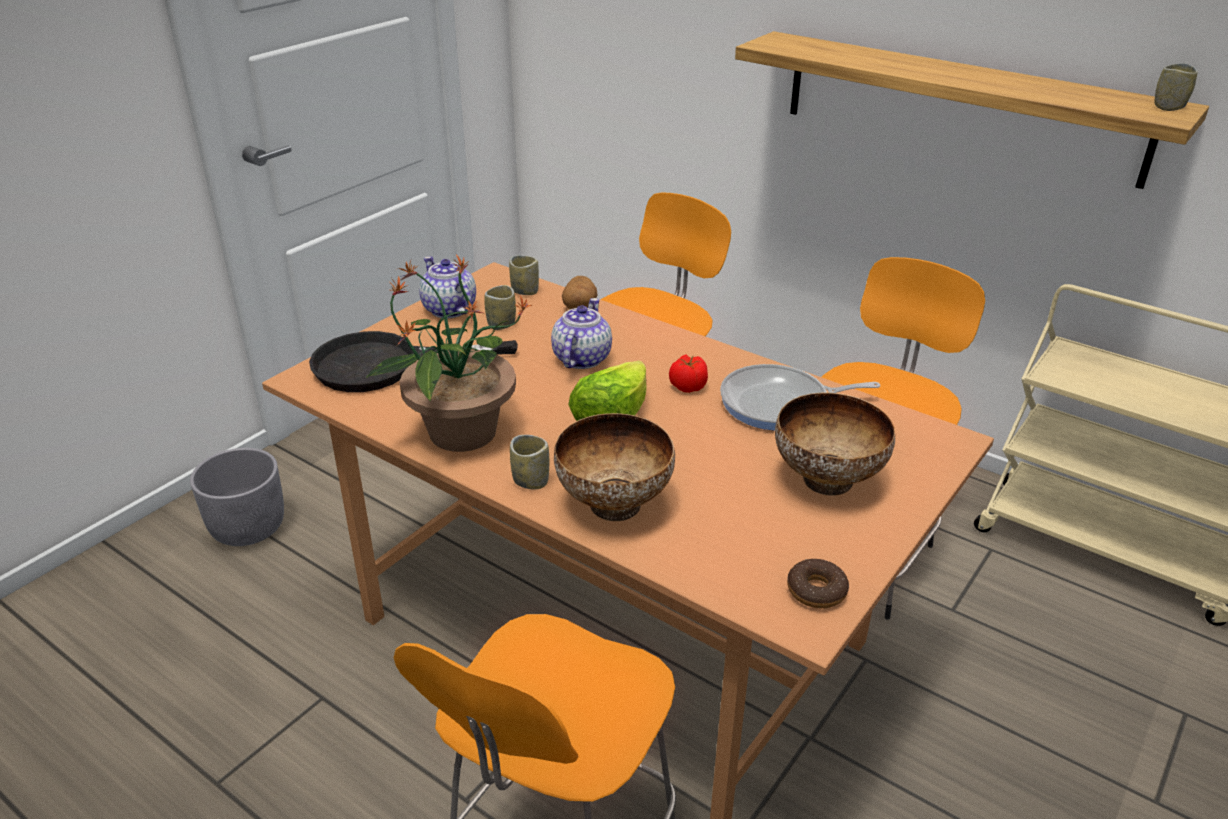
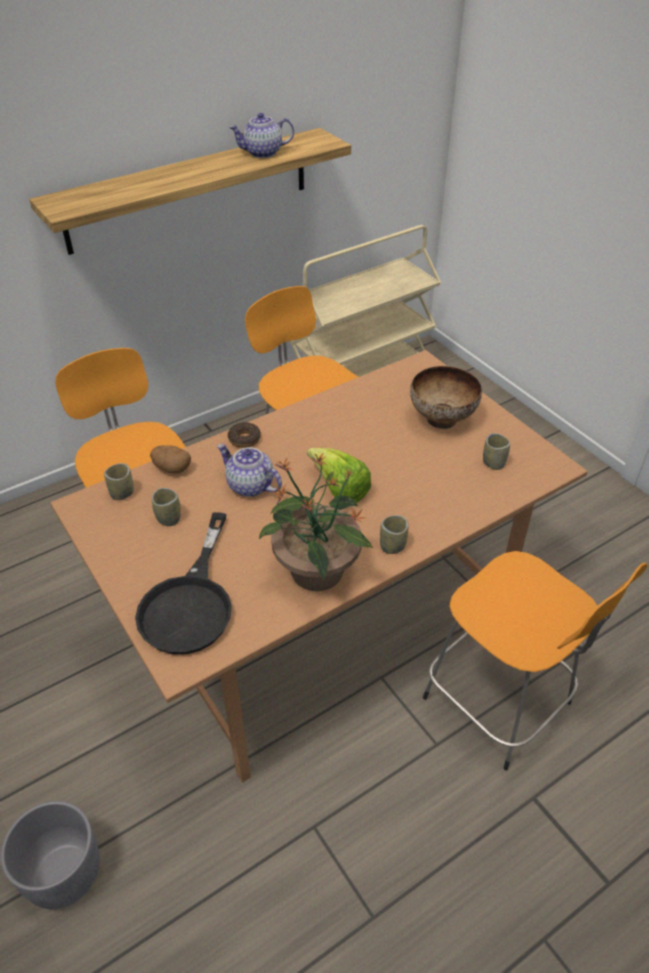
camera: 70 degrees left, 10 degrees up
teapot [419,256,476,318] -> teapot moved to [229,113,294,158]
bowl [554,413,675,521] -> none
tomato [669,355,708,393] -> none
frying pan [720,364,880,430] -> none
donut [787,559,849,608] -> donut moved to [228,422,261,448]
cup [1154,63,1198,111] -> cup moved to [483,433,510,470]

